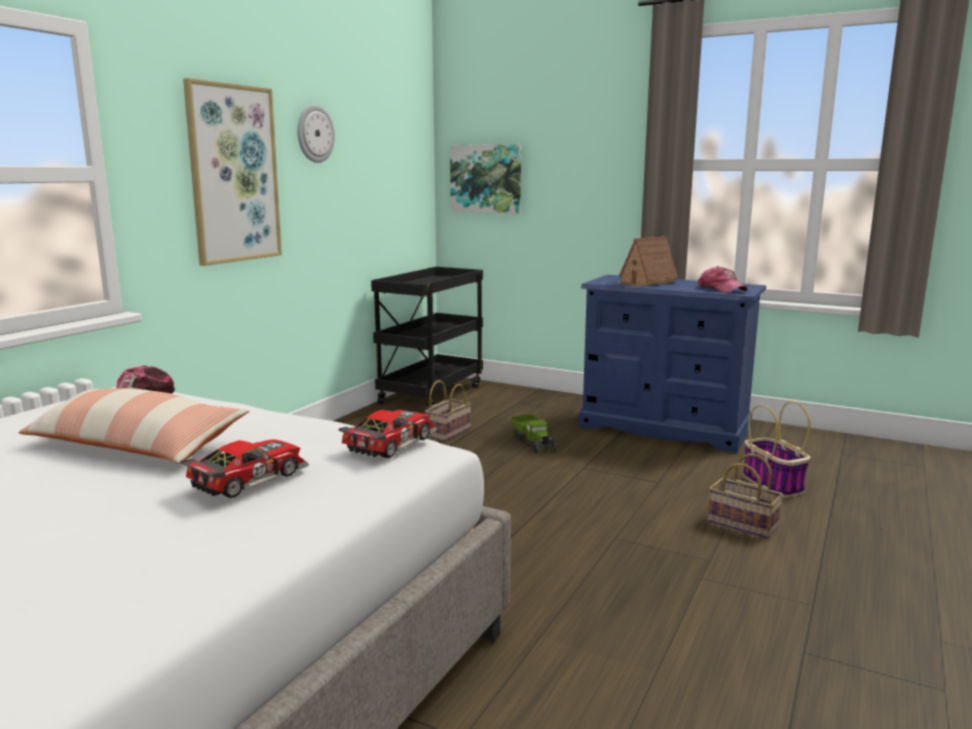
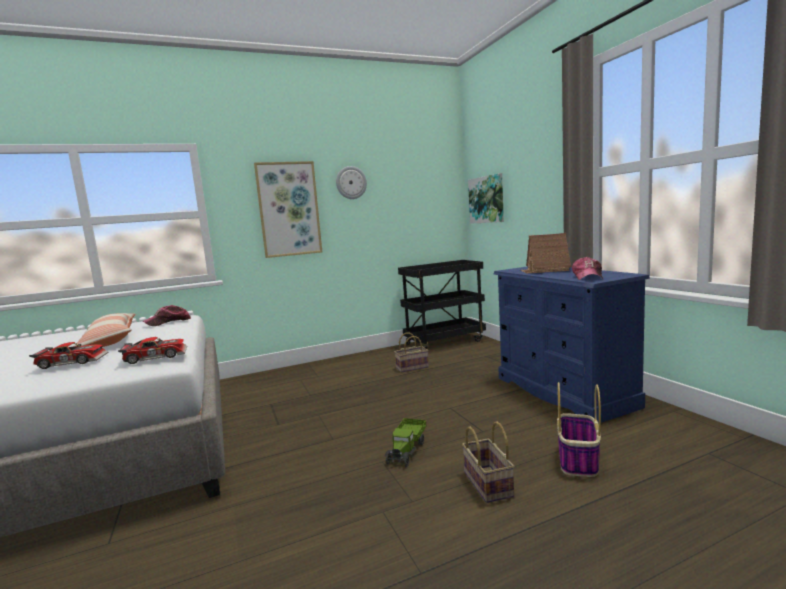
camera: 40 degrees right, 5 degrees down
toy truck [511,414,556,454] -> toy truck moved to [385,418,426,467]

